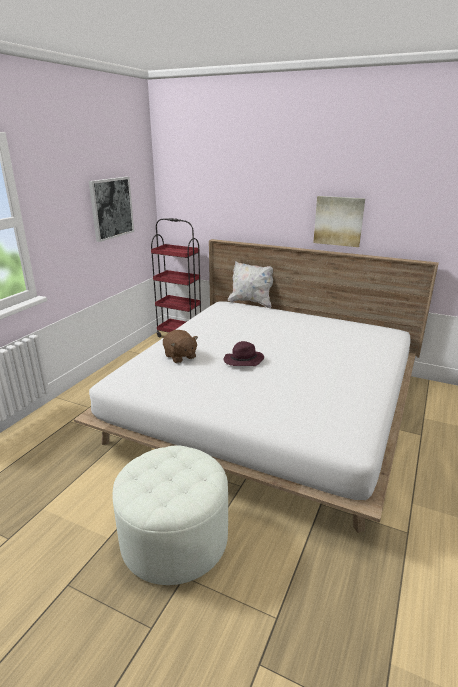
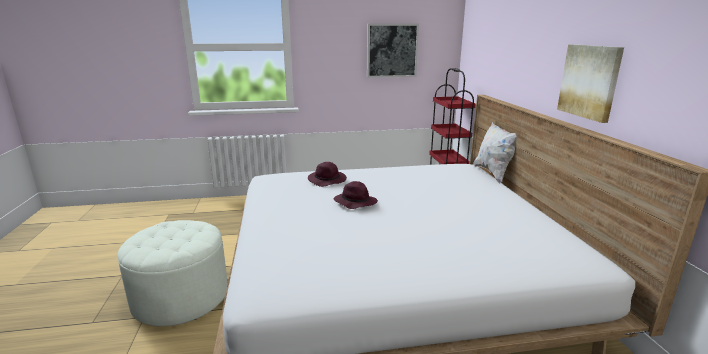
camera: 55 degrees right, 5 degrees down
brown plush toy [163,330,198,363] -> purple hat [308,162,347,187]

